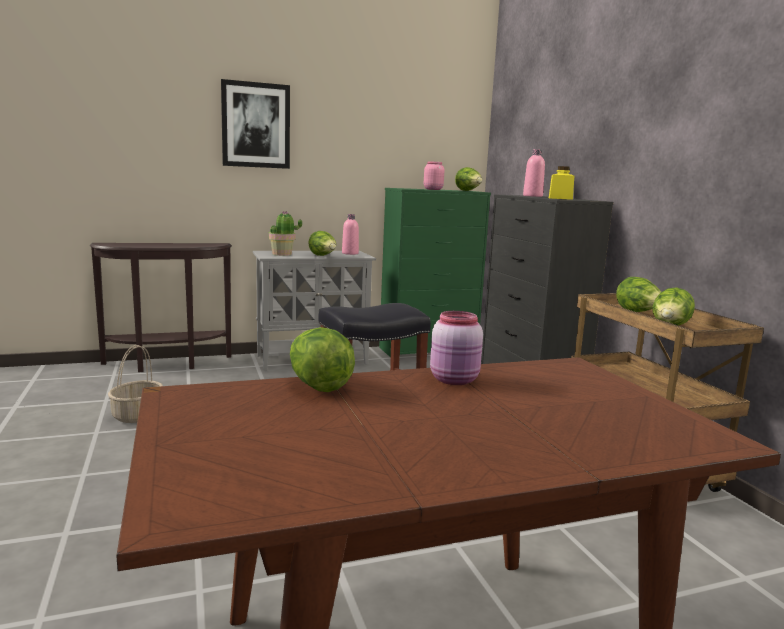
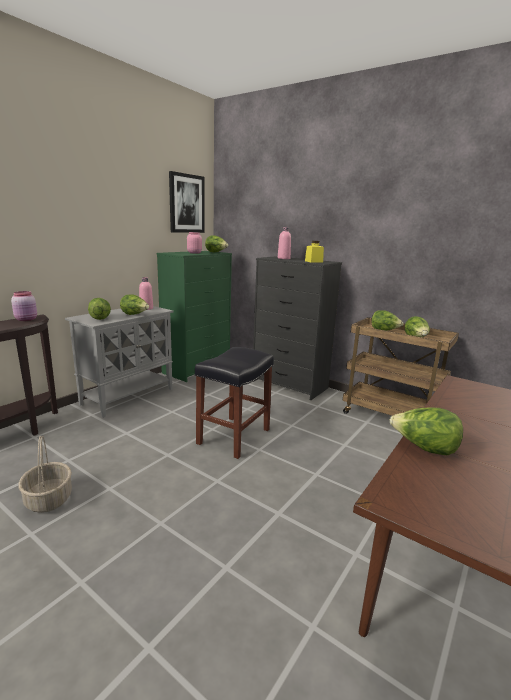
camera: 35 degrees left, 5 degrees up
picture [221,79,290,169] -> picture moved to [169,171,205,233]
potted plant [269,211,302,256] -> lettuce [88,298,111,320]
pink jar [430,311,483,385] -> pink jar moved to [11,291,37,321]

